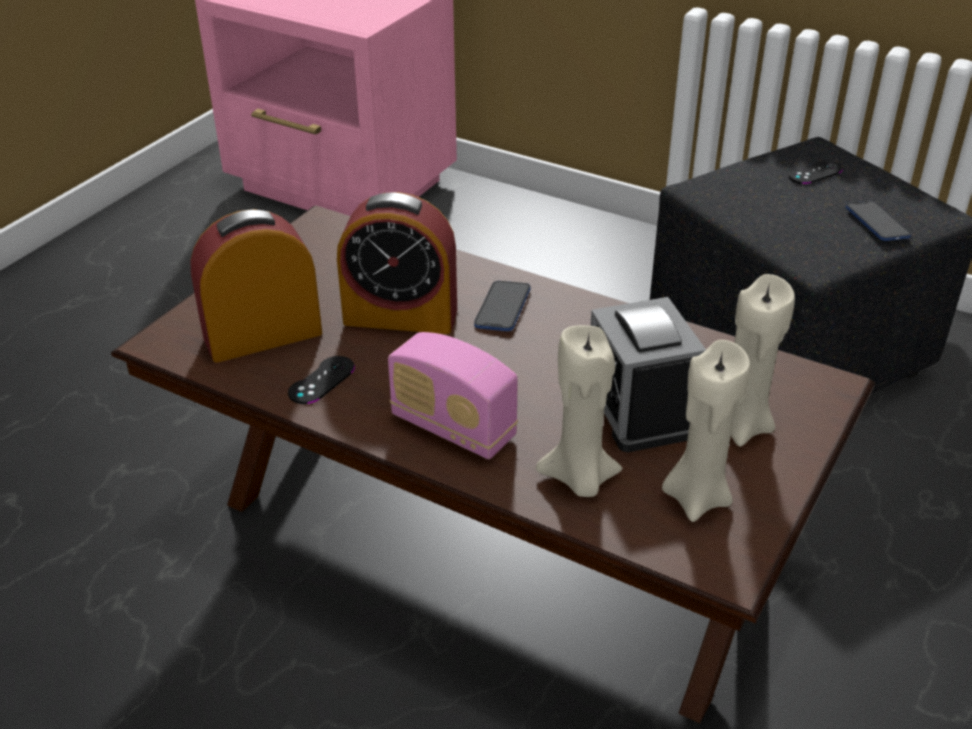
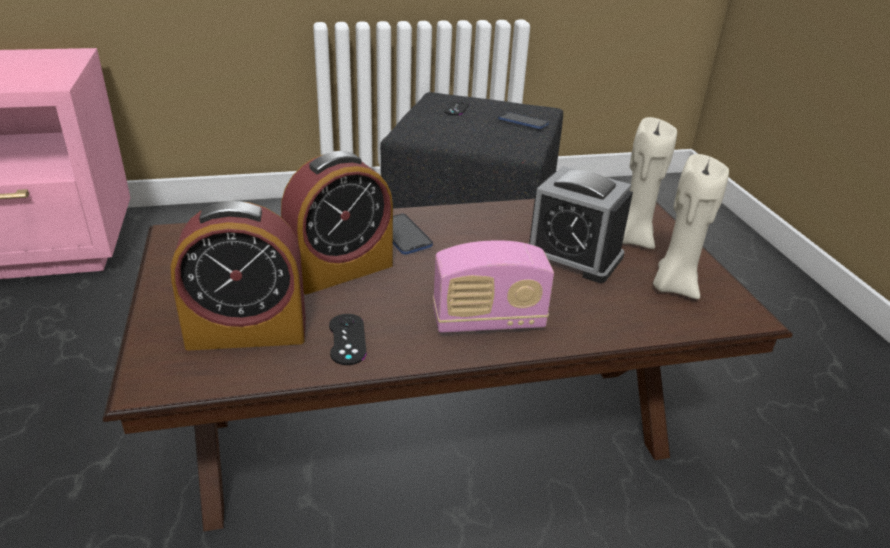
camera: 45 degrees left, 5 degrees down
alarm clock [190,209,322,363] -> alarm clock turned 120 degrees counterclockwise [171,201,306,350]
beige candle [536,325,622,497] -> none

